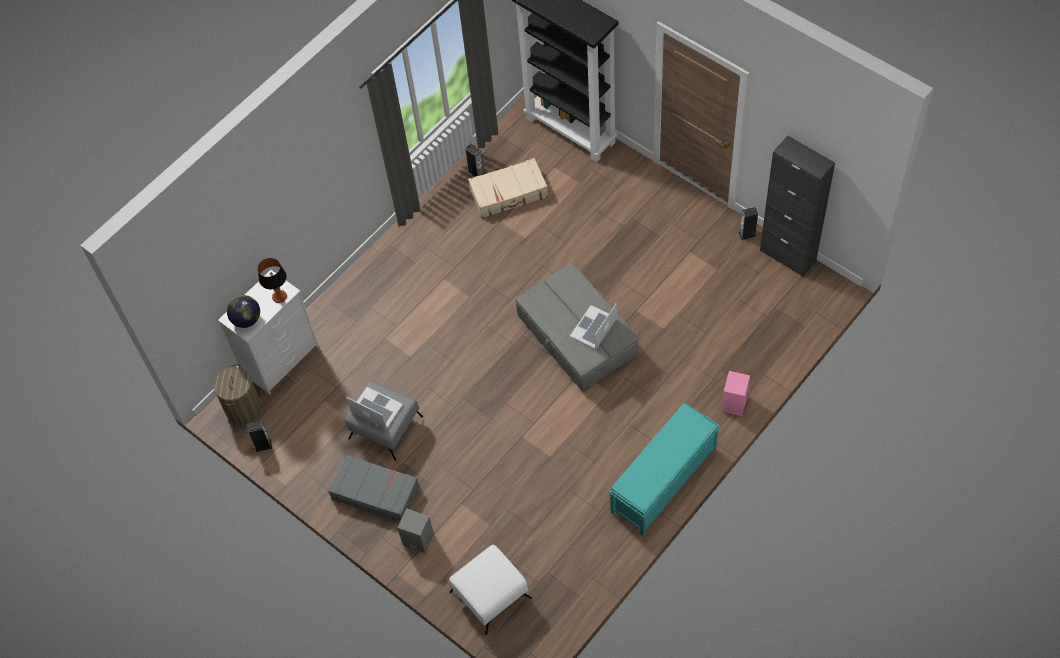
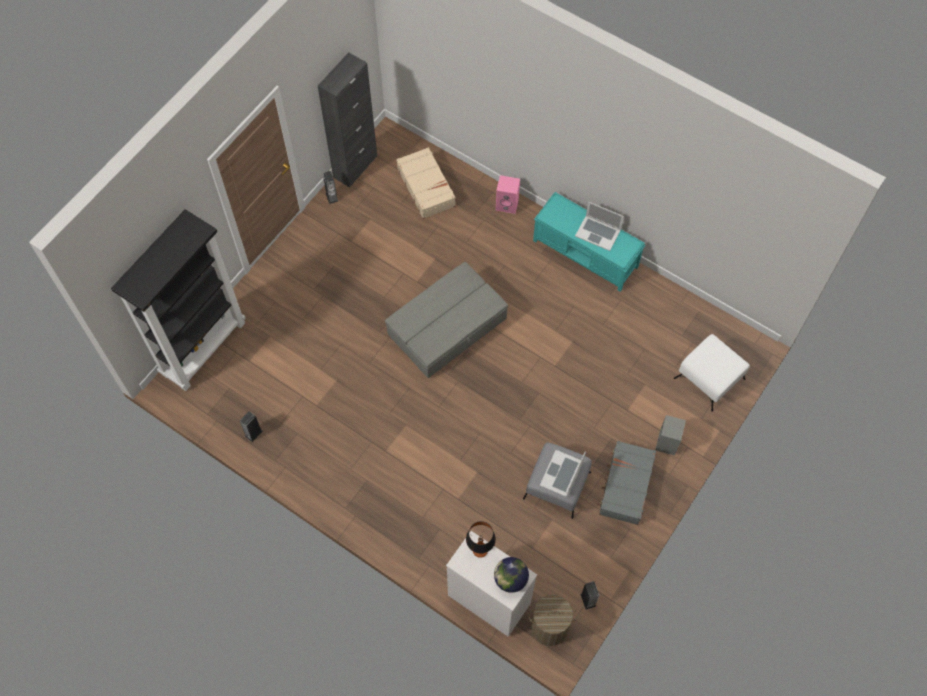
camera: 100 degrees left, 5 degrees up
beige suitcase [468,158,548,218] -> beige suitcase moved to [396,147,456,219]
laptop [570,303,617,350] -> laptop moved to [575,202,624,251]

